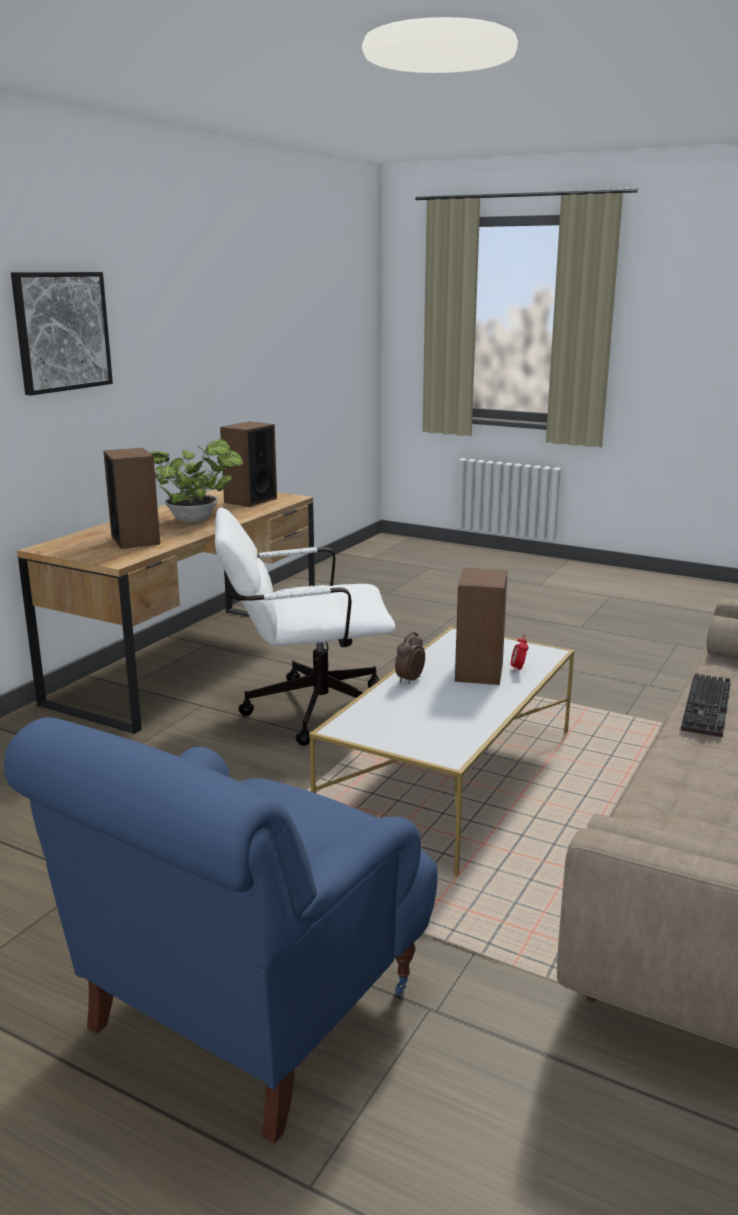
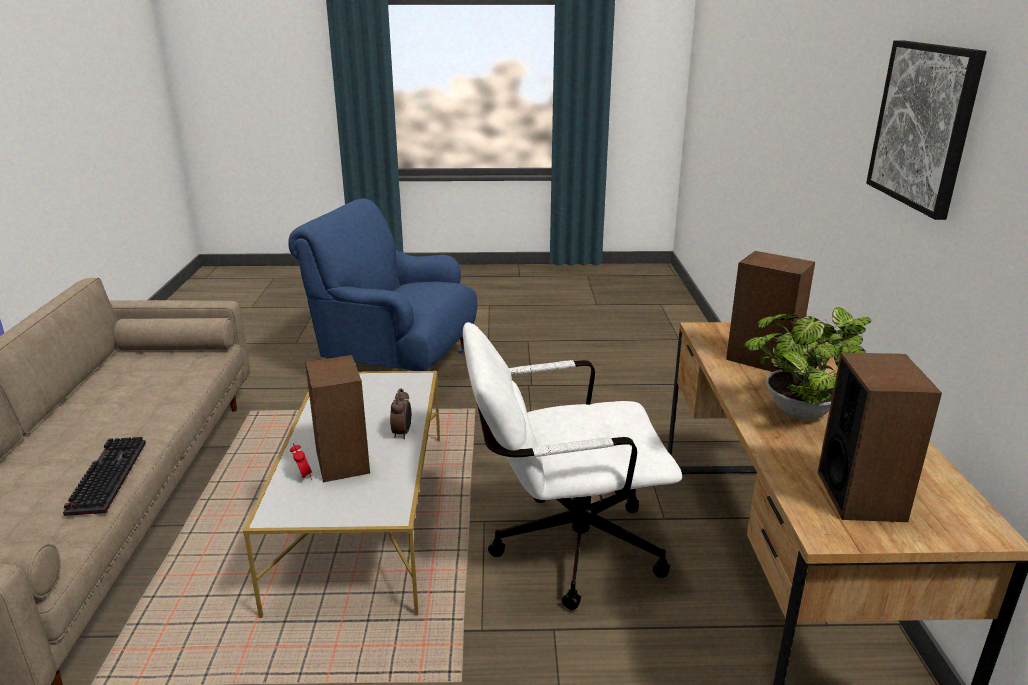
camera: 150 degrees right, 5 degrees up
blue armchair [4,718,438,1144] -> blue armchair turned 75 degrees counterclockwise [288,199,477,371]
white office chair [215,507,395,746] -> white office chair turned 150 degrees counterclockwise [463,322,682,610]

